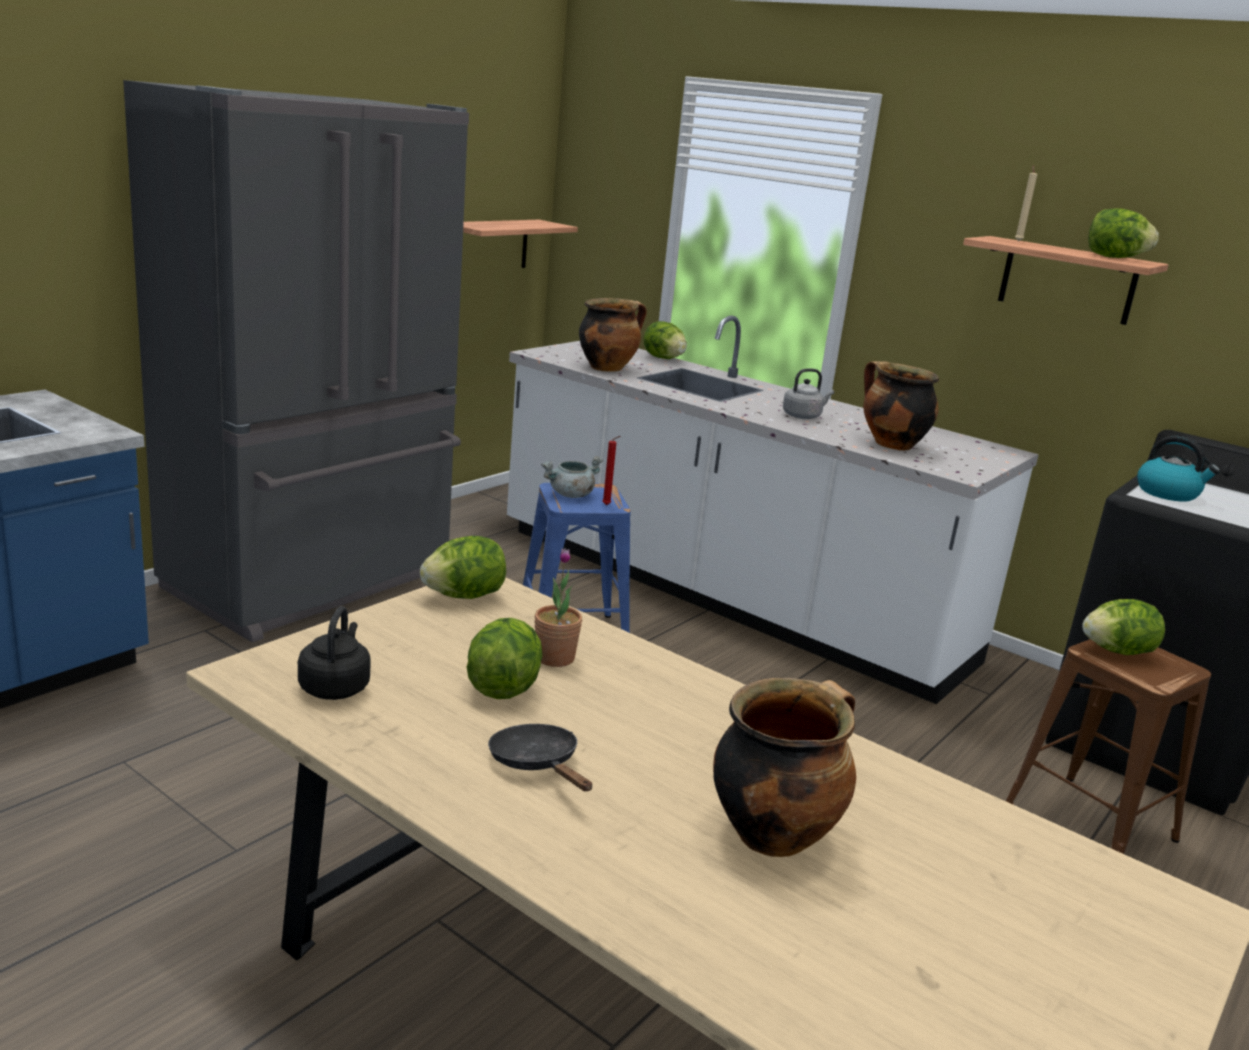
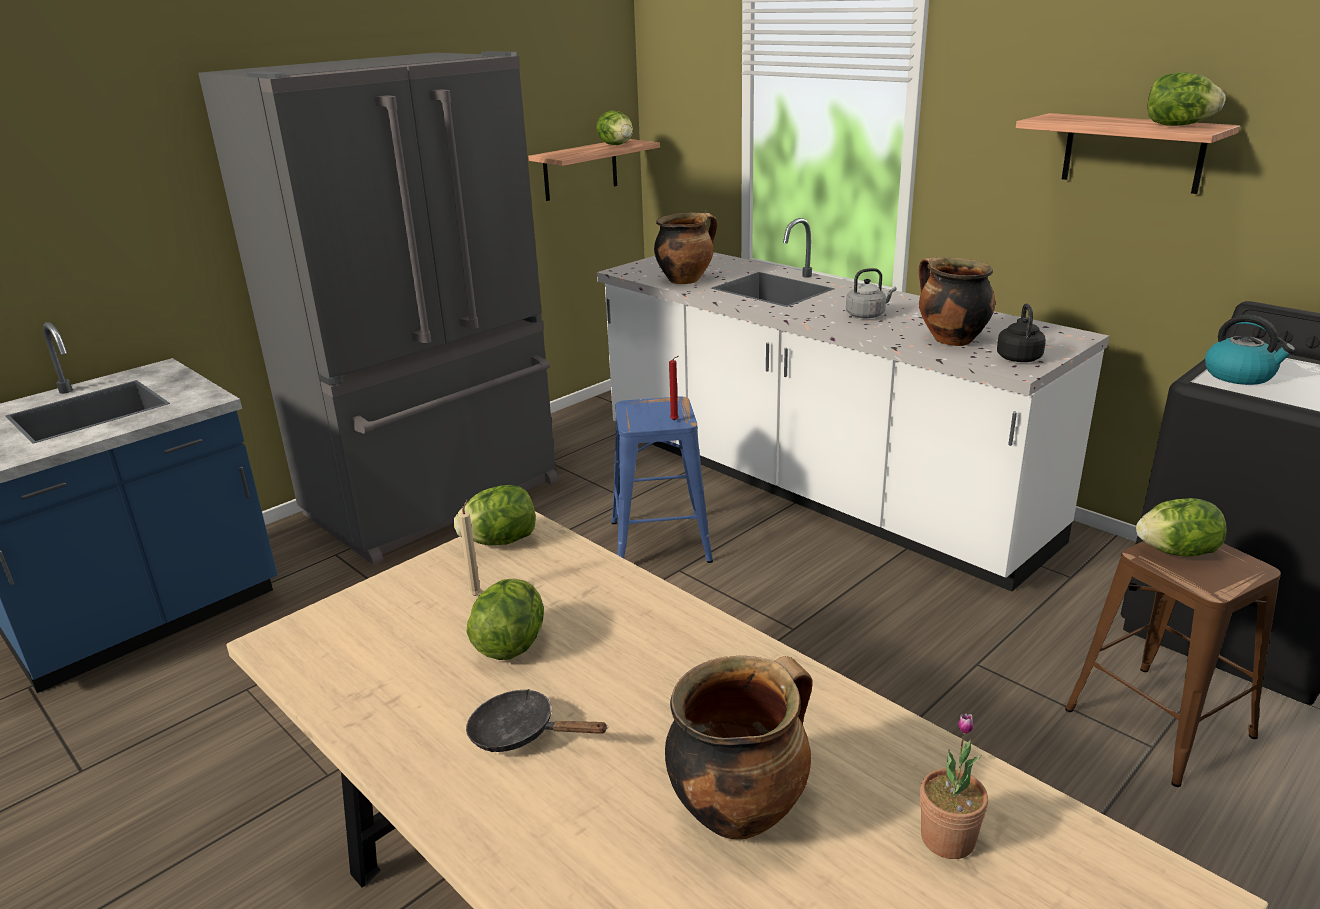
camera: 10 degrees right, 5 degrees up
black kettle [298,606,371,700] -> black kettle moved to [997,303,1046,362]
black frying pan [488,724,592,791] -> black frying pan turned 45 degrees counterclockwise [466,689,608,752]
potted plant [534,548,582,667] -> potted plant moved to [920,713,988,859]
grey cooking pot [541,456,603,498] -> none
lettuce [643,321,687,359] -> lettuce moved to [596,110,633,145]
beige candle [1015,165,1037,242] -> beige candle moved to [459,500,482,596]

